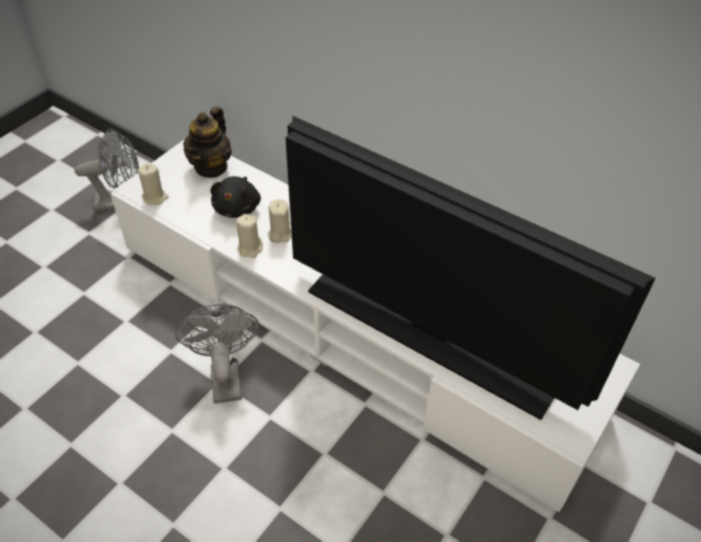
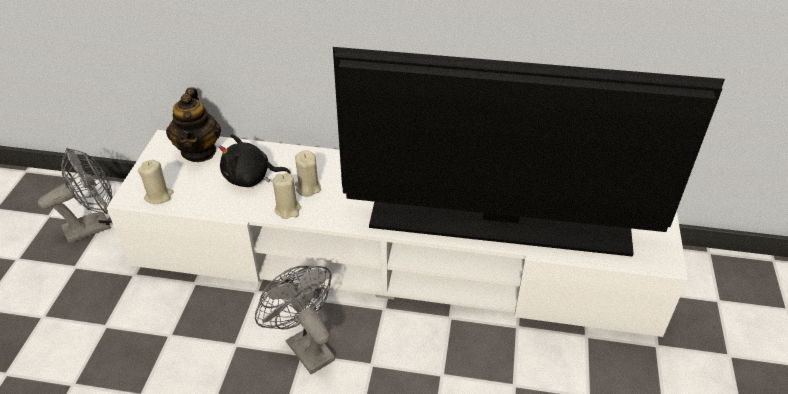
camera: 25 degrees left, 5 degrees down
black plush toy [210,176,261,218] -> black plush toy turned 105 degrees clockwise [219,134,291,187]

